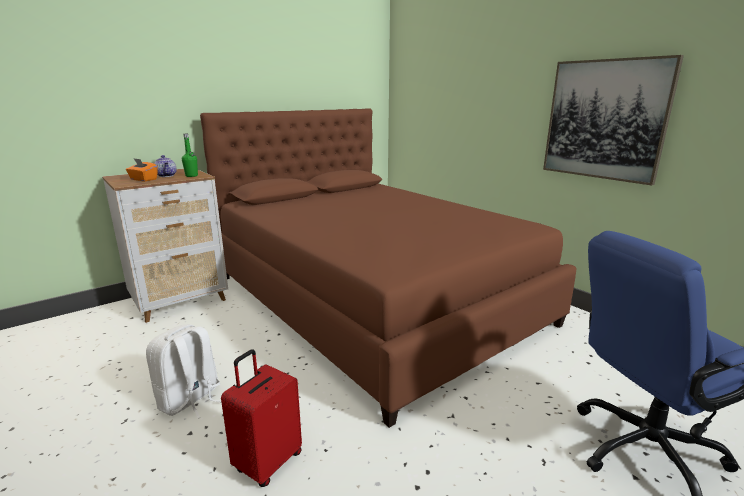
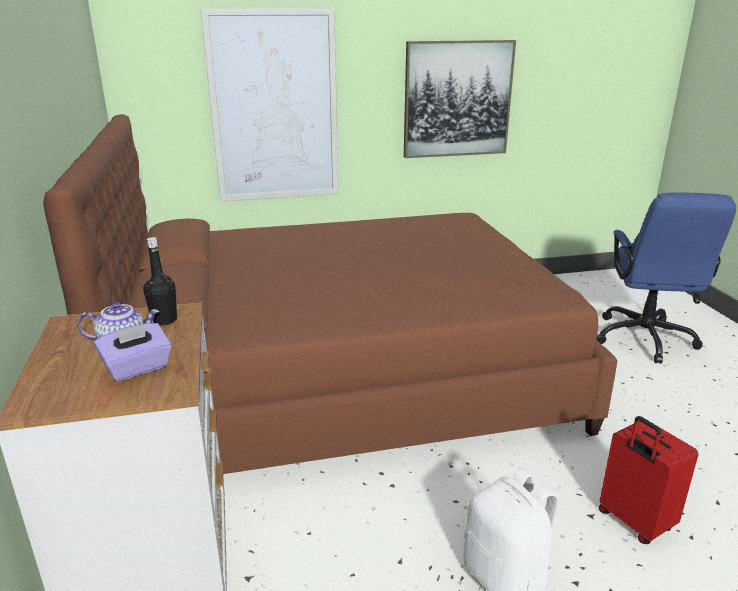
camera: 65 degrees left, 5 degrees up
orange tissue box [126,158,158,181] -> purple tissue box [94,323,171,381]
green bottle [182,134,198,177] -> black bottle [143,237,177,326]
none -> picture [201,9,338,201]

